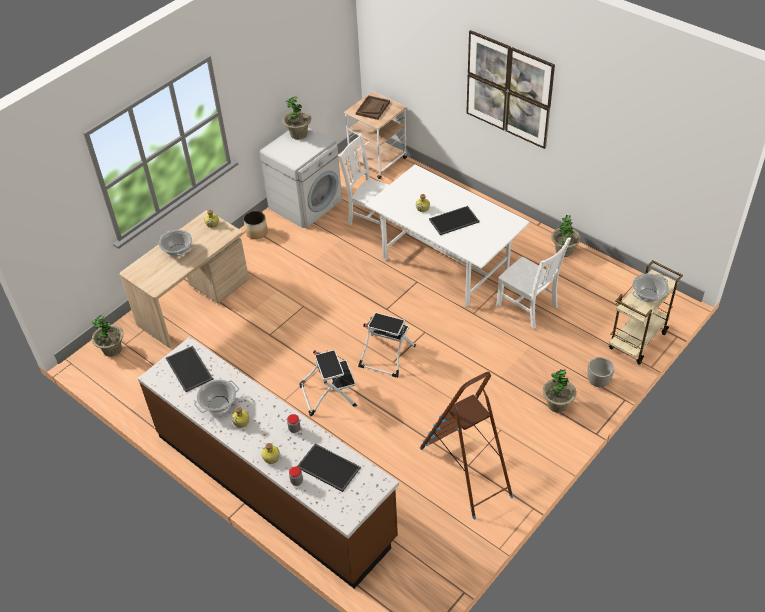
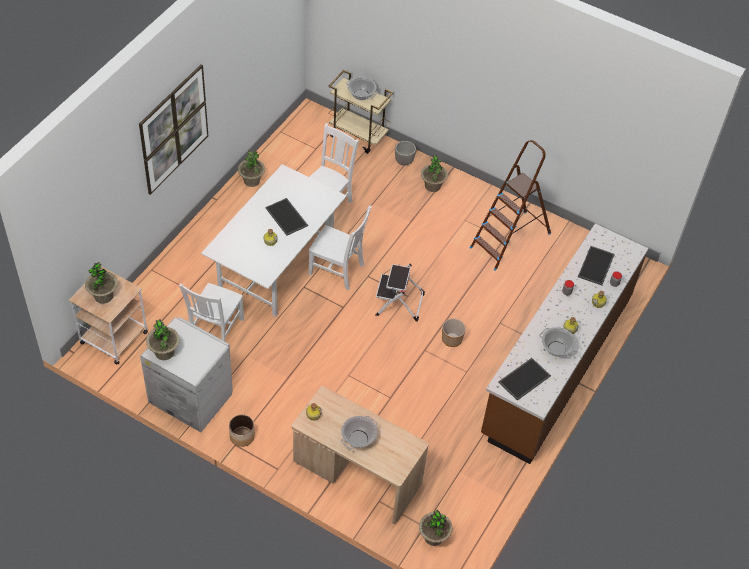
camera: 105 degrees left, 5 degrees up
step ladder [299,350,357,417] -> planter [442,318,466,347]
brown tray [356,95,390,120] -> potted plant [85,262,118,304]
none -> white chair [309,206,372,290]

